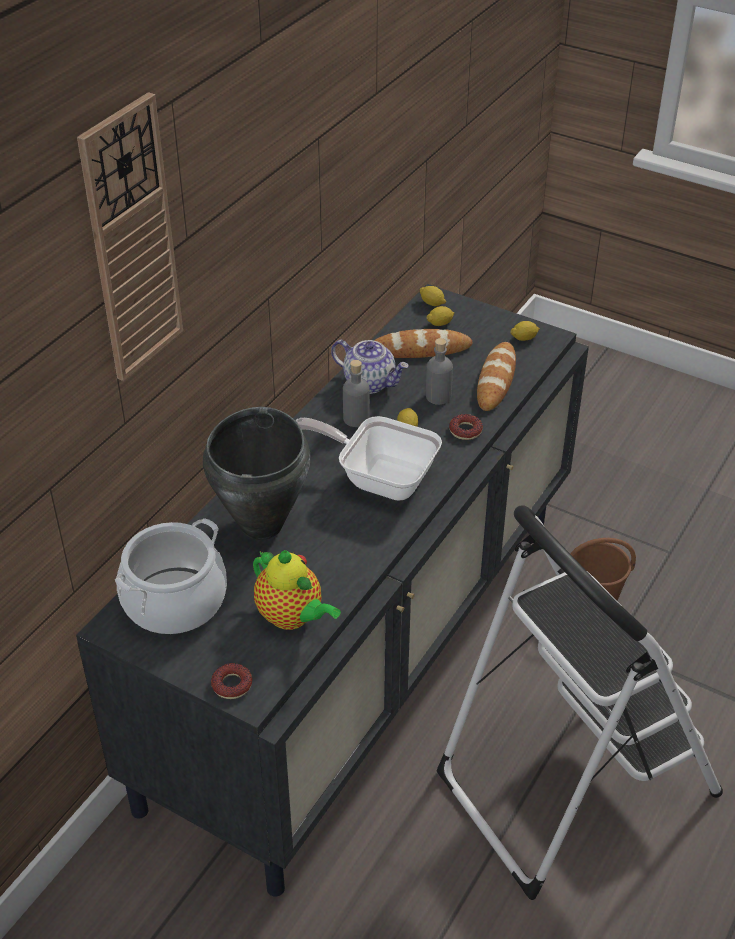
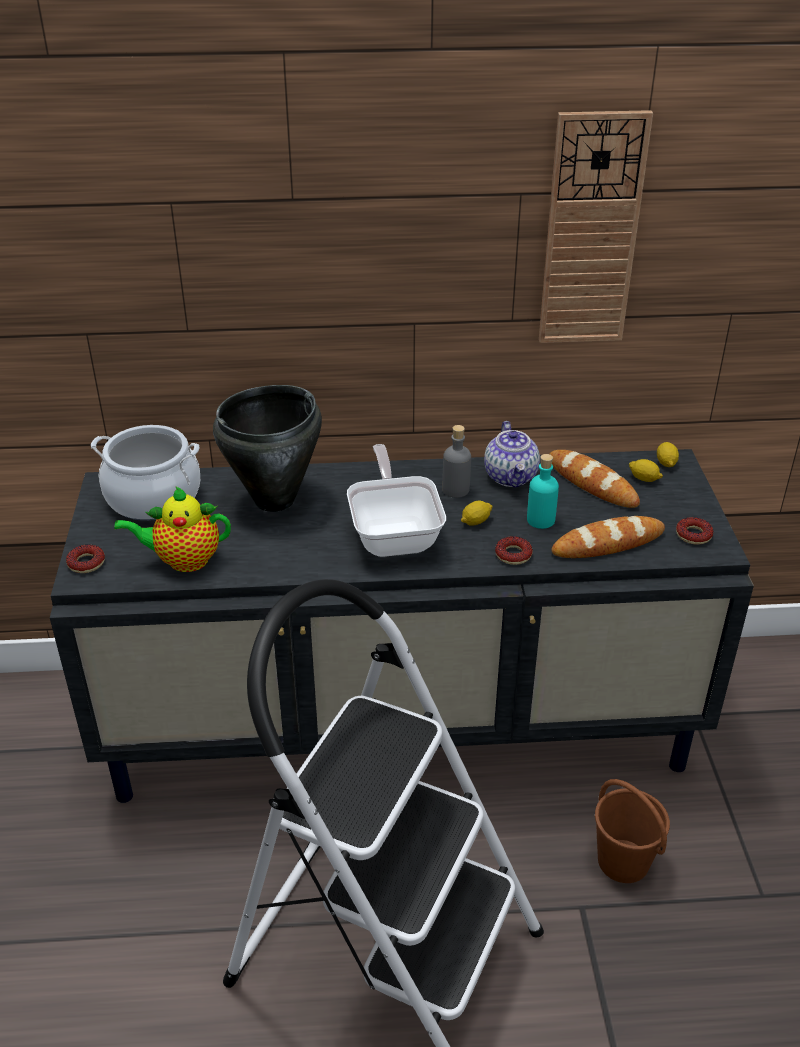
camera: 55 degrees right, 5 degrees down
wall clock [77,92,183,381] -> wall clock moved to [539,110,653,343]
teapot [253,550,341,630] -> teapot turned 75 degrees clockwise [114,486,231,572]
grey bottle [426,338,453,405] -> turquoise bottle [527,454,559,529]
lemon [510,321,540,341] -> donut [676,517,713,545]

